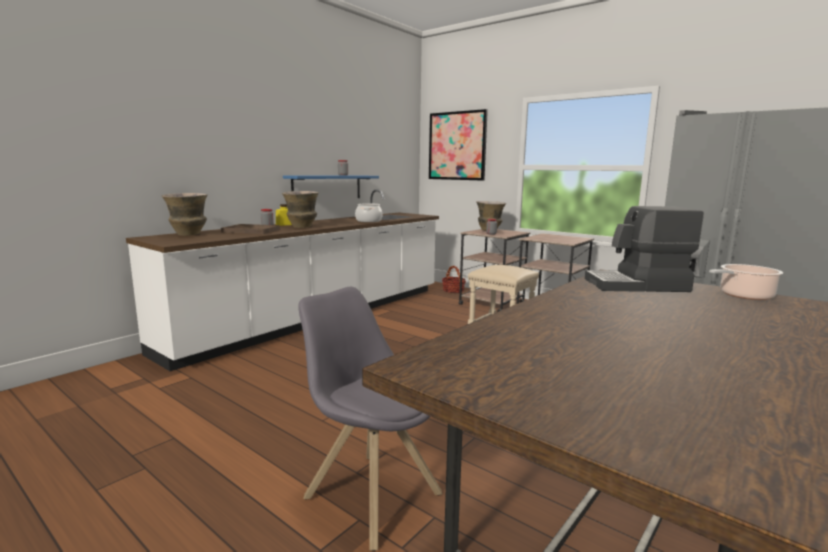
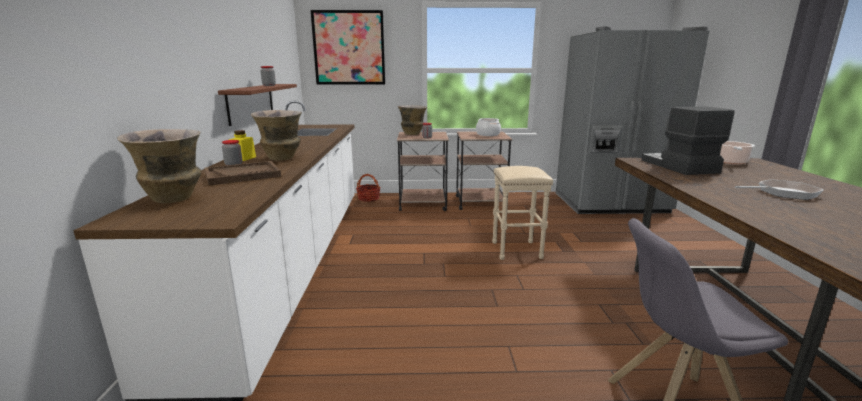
camera: 40 degrees left, 5 degrees up
blue shelf [283,176,379,198] -> brown shelf [218,84,297,126]
cooking pot [355,203,383,222] -> cooking pot moved to [476,118,501,136]
coffee machine [585,206,704,292] -> coffee machine turned 120 degrees clockwise [641,106,735,175]
none -> frying pan [735,179,824,200]

